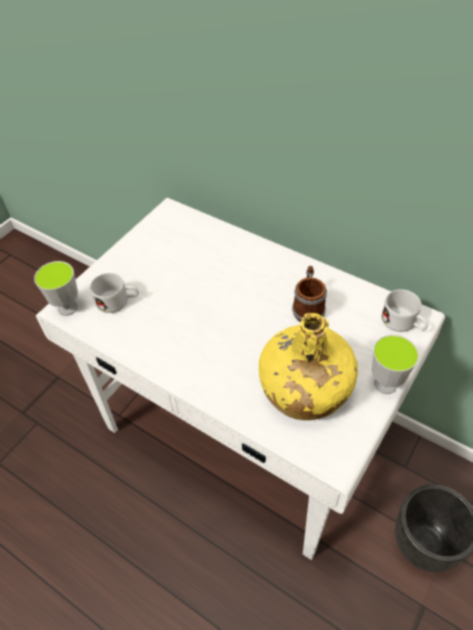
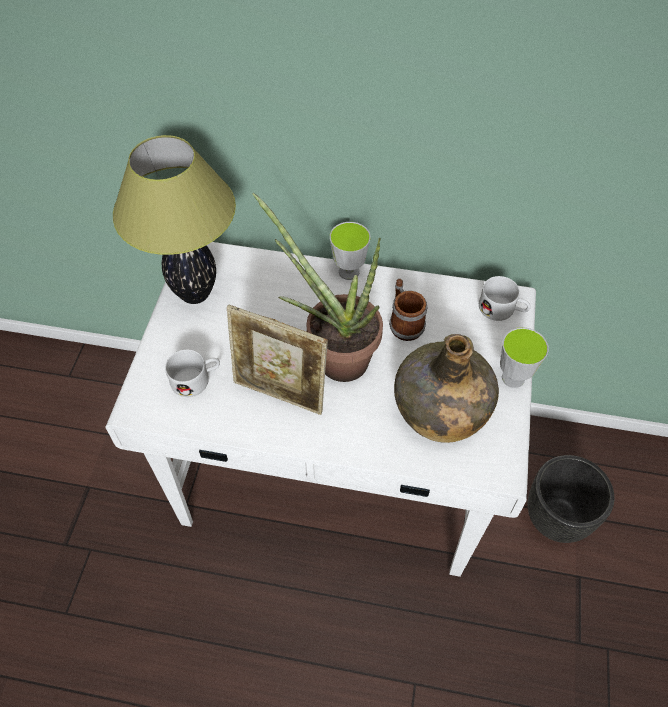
camera: 25 degrees left, 5 degrees up
cup [34,261,78,316] -> cup moved to [330,222,371,280]
yellow bottle [259,313,358,420] -> green bottle [394,334,499,443]
none -> table lamp [113,135,236,304]
none -> picture frame [227,304,328,415]
none -> potted plant [253,192,383,382]

